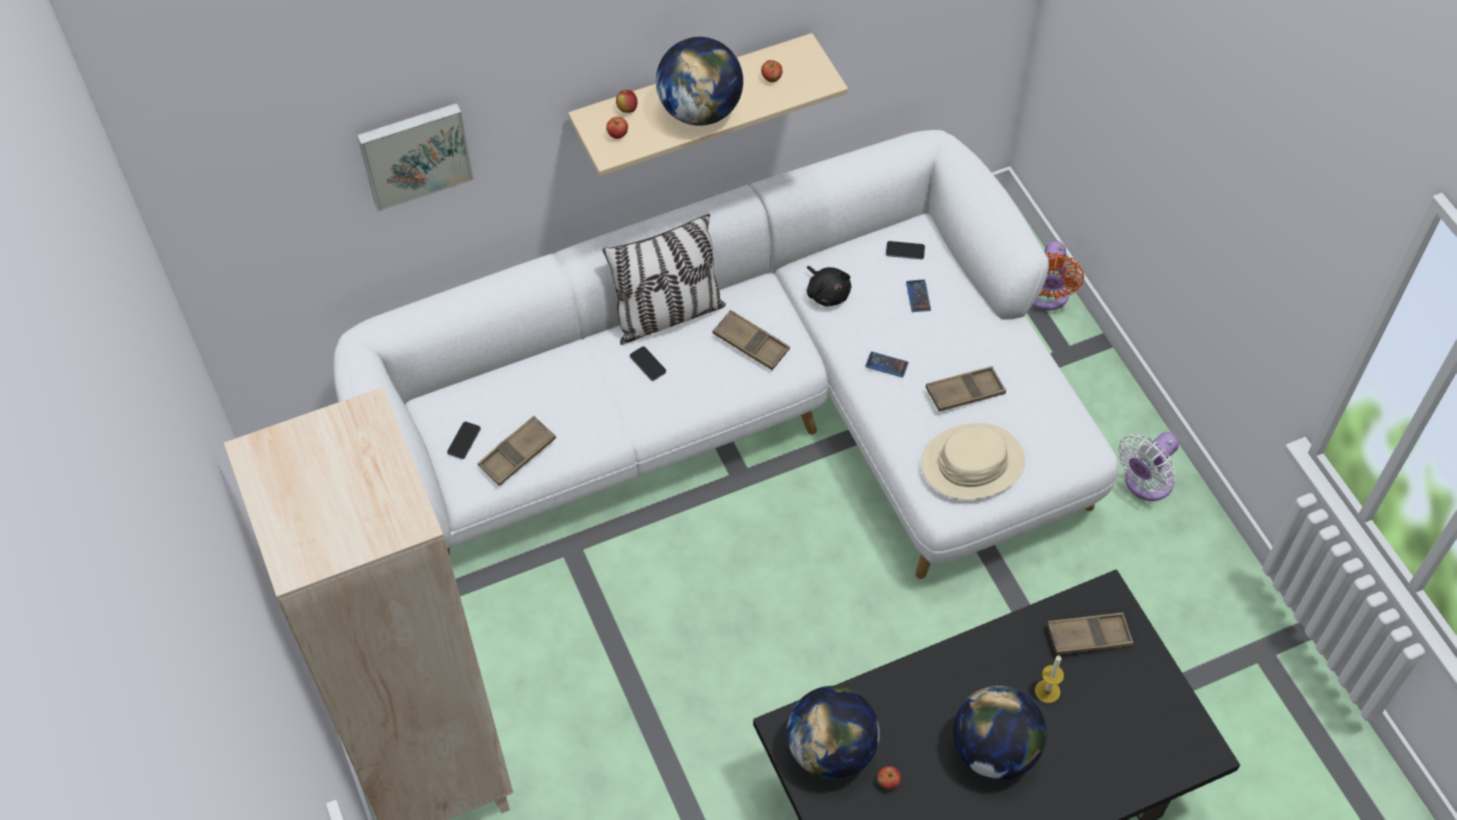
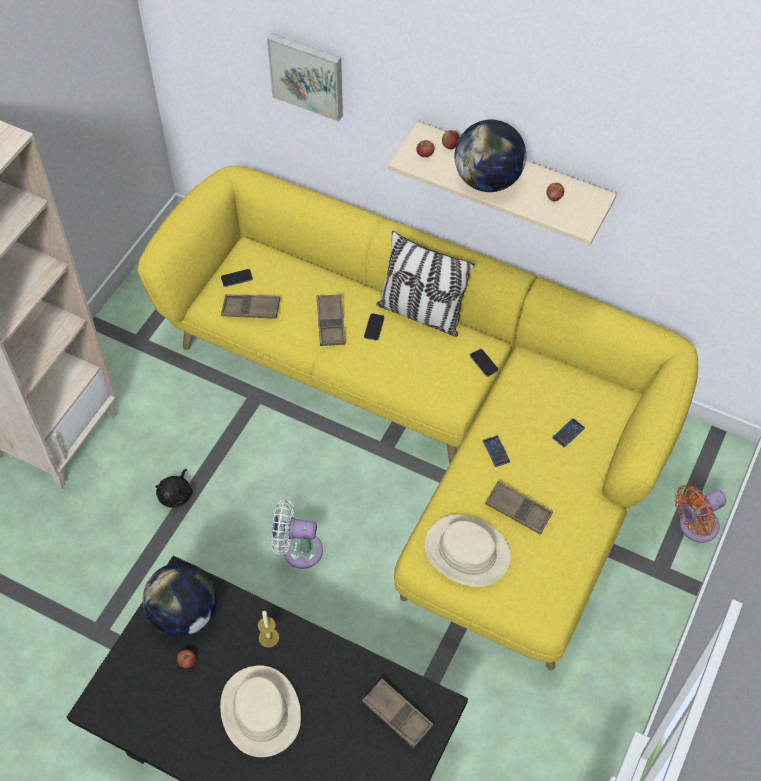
camera: 50 degrees right, 0 degrees up
white sofa [333,130,1119,579] -> yellow sofa [137,166,698,670]
brown tray [712,310,790,370] -> brown tray moved to [317,294,345,346]
black plush toy [807,266,851,307] -> black plush toy moved to [156,469,193,508]
phone [886,241,925,259] -> phone moved to [470,349,499,377]
globe [953,686,1047,780] -> beige hat [220,665,301,757]
candle [1035,655,1064,703] -> candle moved to [258,611,279,648]
white fan [1117,432,1179,501] -> white fan moved to [271,500,323,569]

